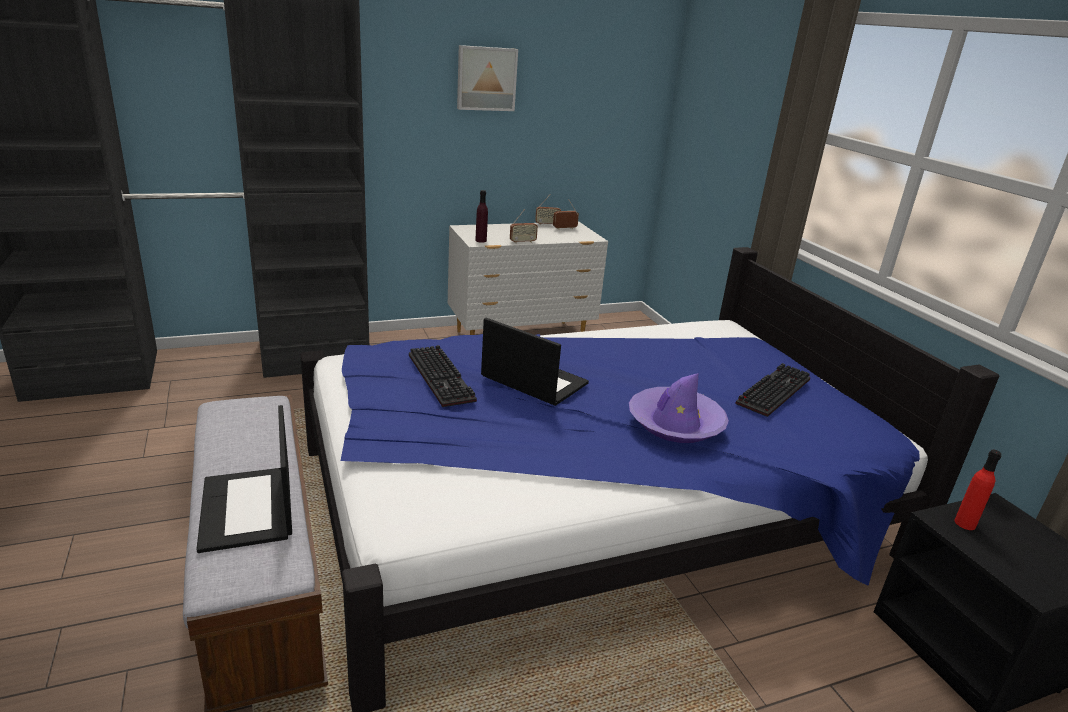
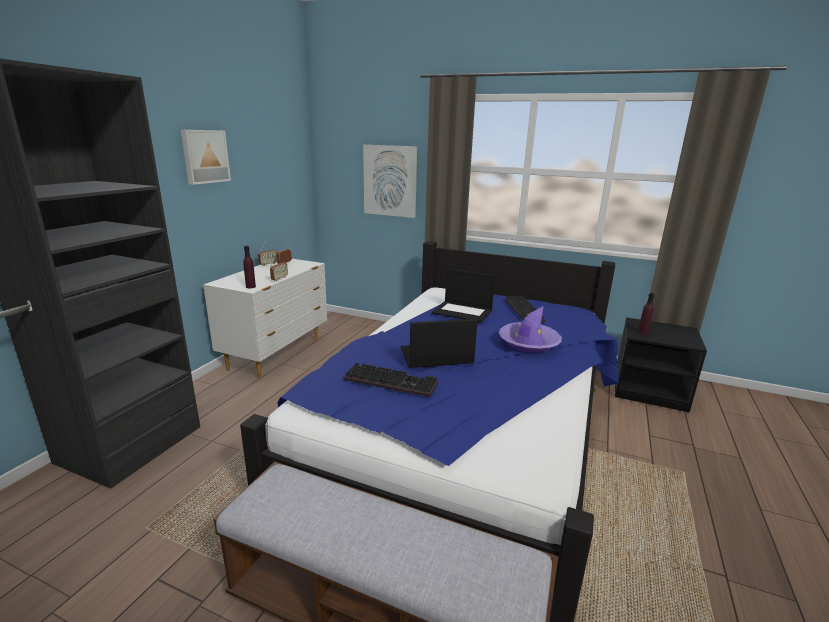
camera: 45 degrees left, 5 degrees down
laptop [196,405,292,553] -> laptop moved to [432,269,495,323]
red bottle [955,450,1001,530] -> purple bottle [638,293,654,335]
none -> picture [363,145,417,218]

